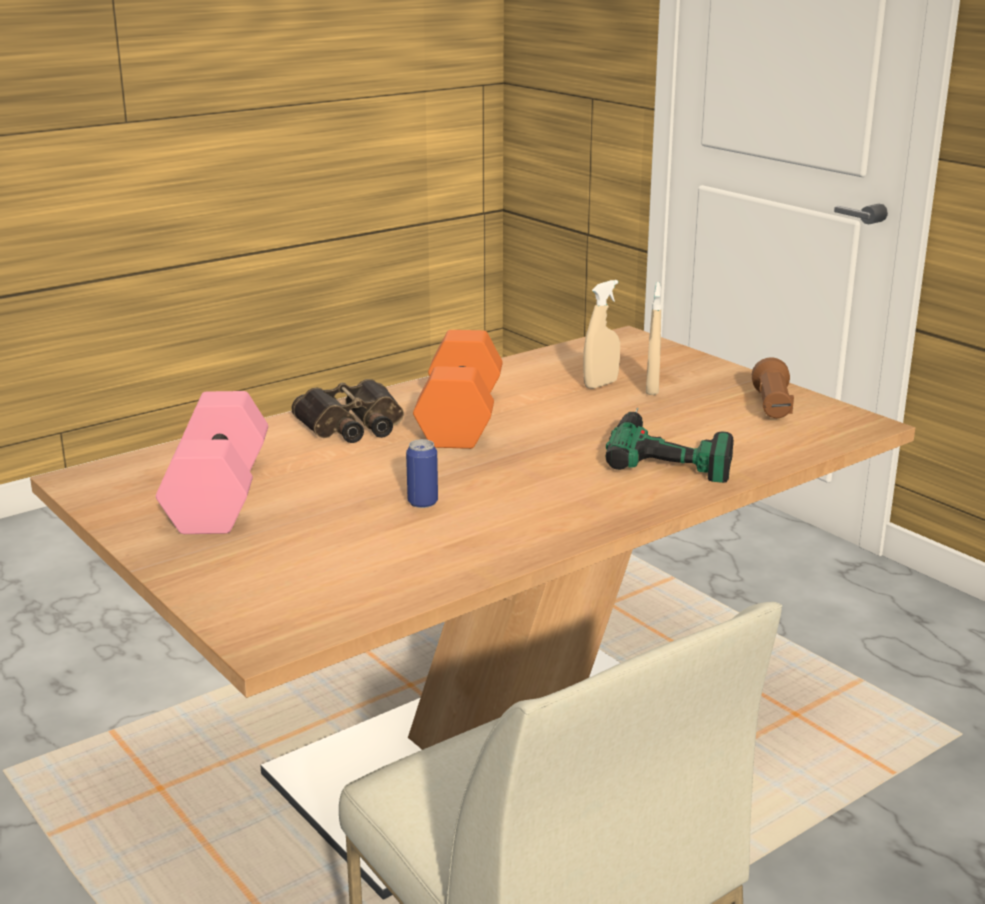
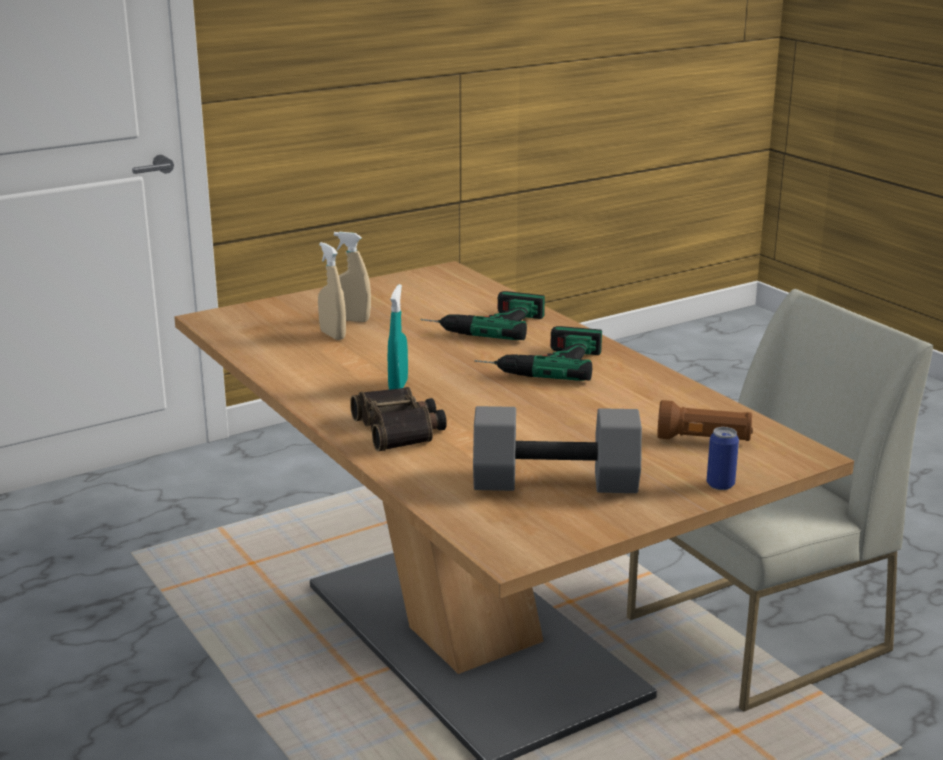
camera: 85 degrees left, 0 degrees up
pink dumbbell [156,391,268,534] -> grey dumbbell [473,406,642,493]
can [406,439,438,508] -> can moved to [707,427,739,490]
orange dumbbell [413,330,503,449] -> turquoise spray bottle [388,284,408,390]
brown flashlight [752,357,794,418] -> brown flashlight moved to [657,400,753,441]
none -> power drill [475,326,602,381]

